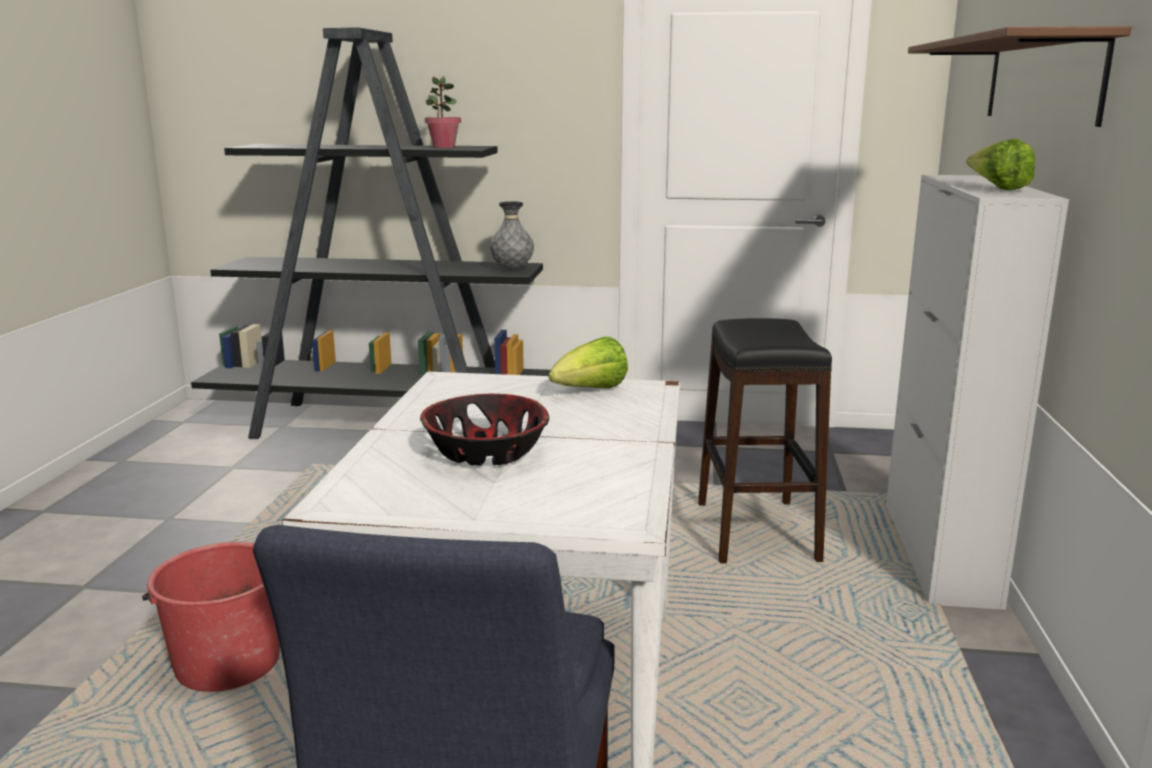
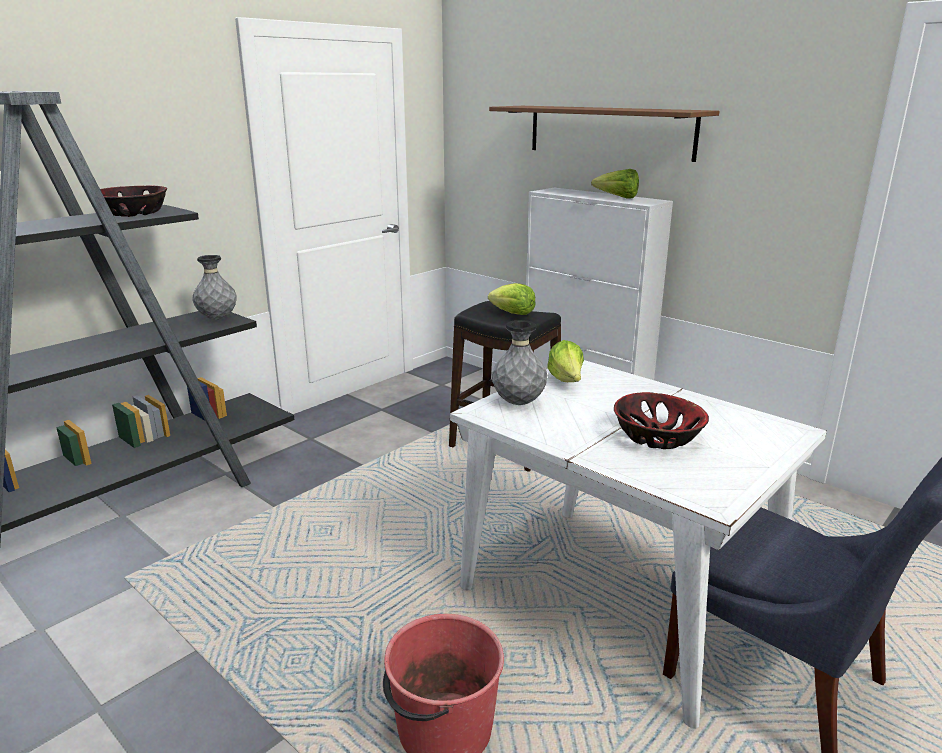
camera: 55 degrees left, 5 degrees up
potted plant [425,76,461,148] -> bowl [100,186,167,217]
none -> lettuce [488,283,536,315]
none -> grey vase [492,320,547,405]

